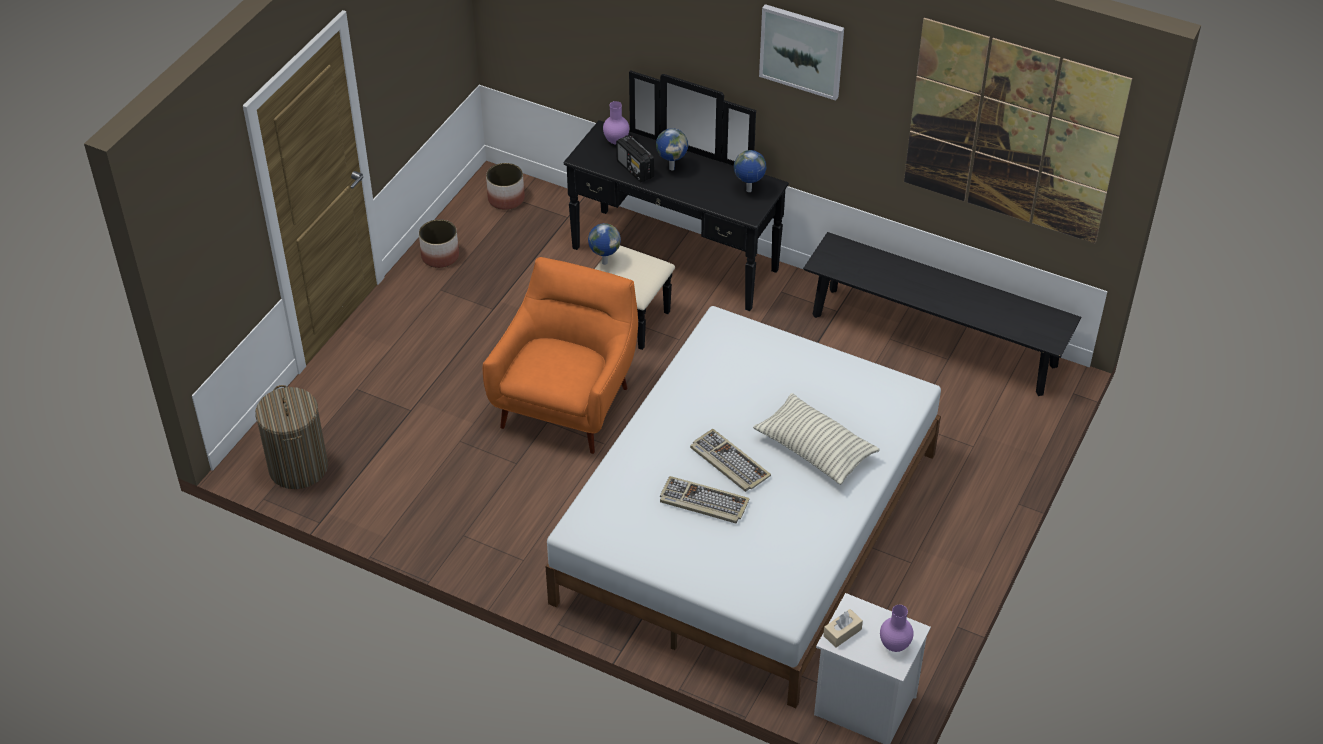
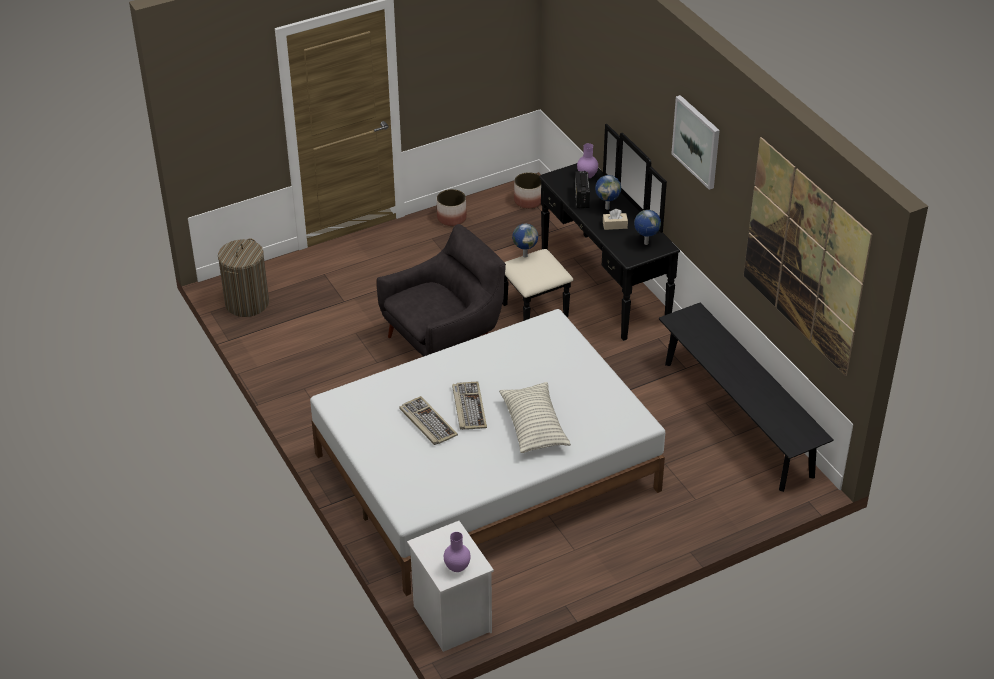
camera: 35 degrees right, 5 degrees down
orange armchair [483,257,638,454] -> grey armchair [377,224,506,357]
beige tissue box [823,609,863,648] -> beige tissue box moved to [603,209,628,230]

